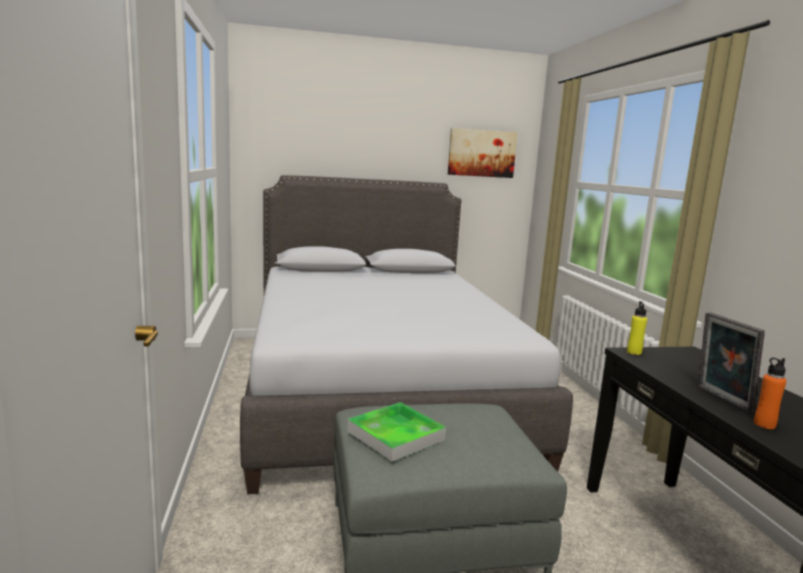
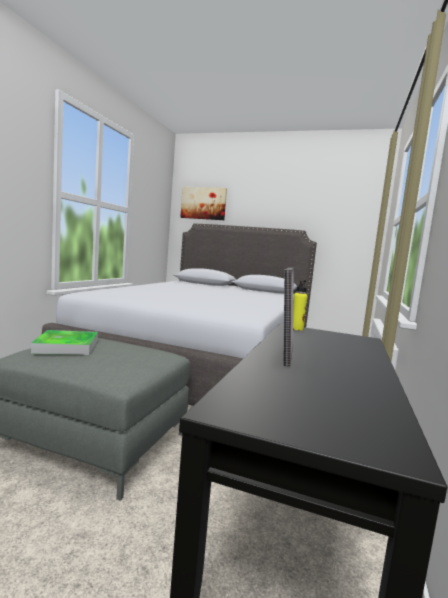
camera: 30 degrees right, 5 degrees down
picture [448,128,517,178] -> picture moved to [180,187,227,220]
orange bottle [754,358,786,429] -> none

